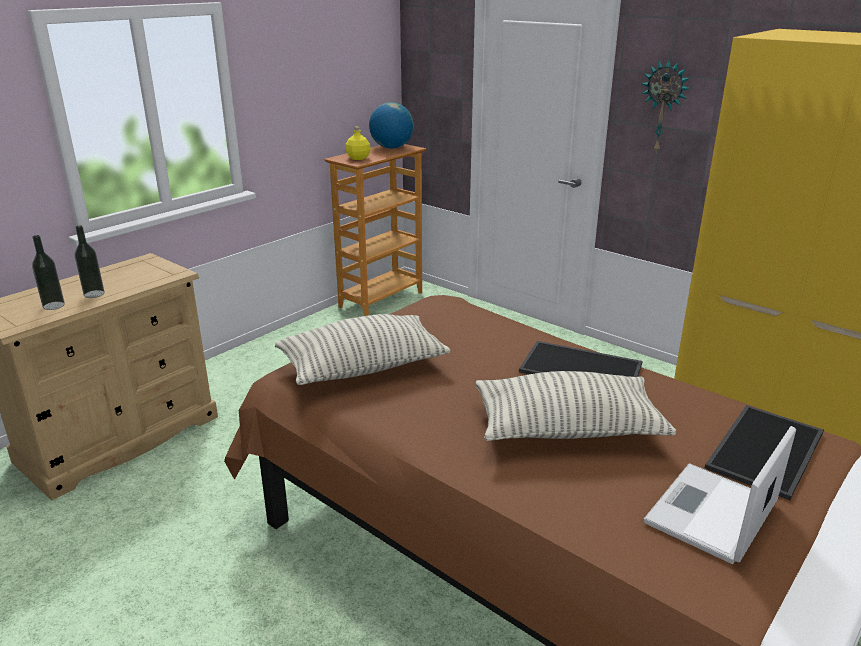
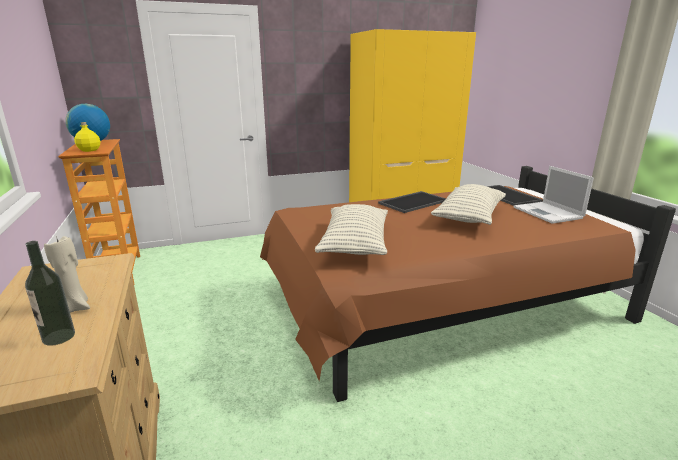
camera: 60 degrees left, 5 degrees down
bottle [75,225,105,298] -> beige candle [44,236,90,313]
wall clock [642,58,690,152] -> none

